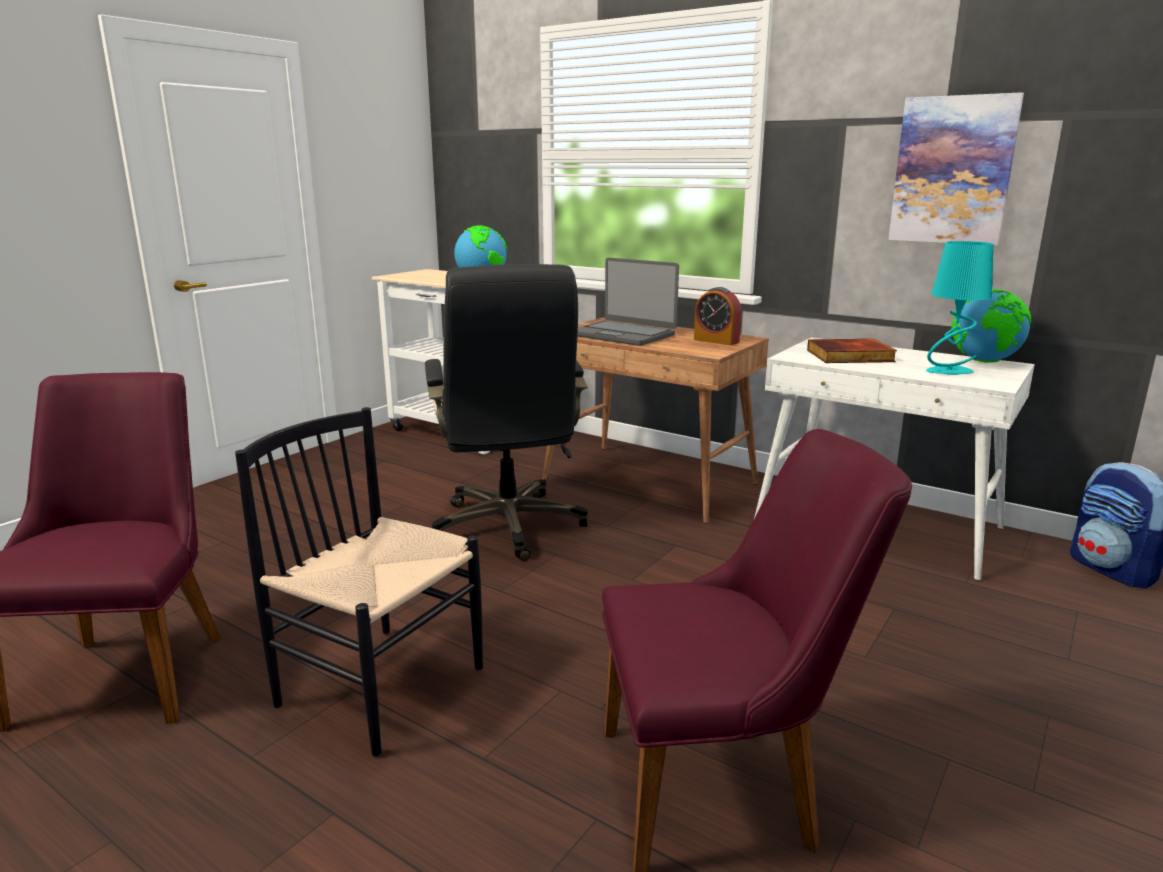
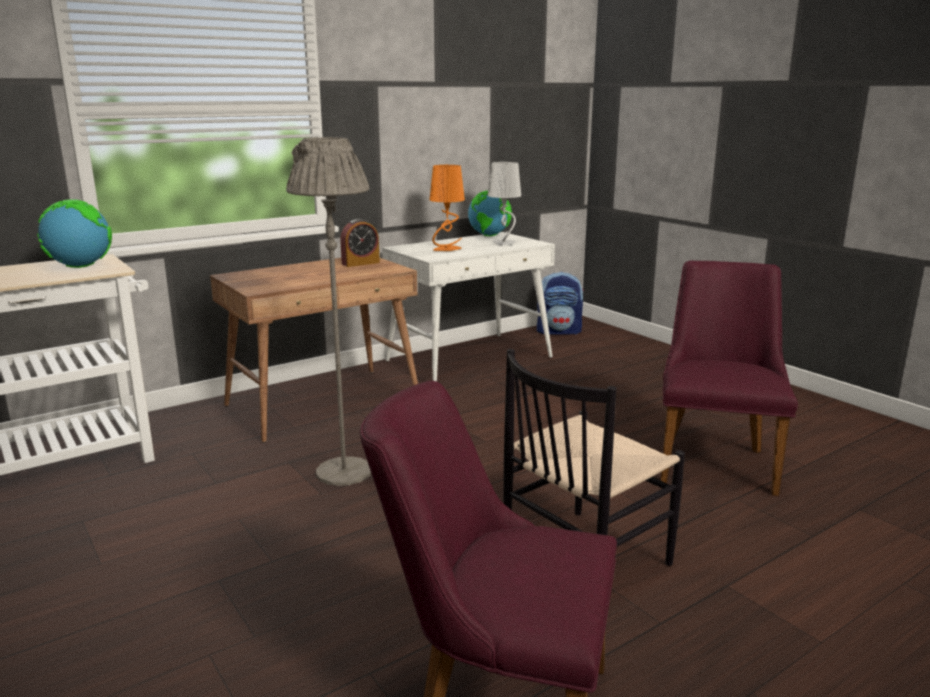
camera: 70 degrees left, 0 degrees up
black office chair [425,264,589,561] -> grey floor lamp [286,137,371,486]
laptop [578,258,679,346] -> none
book [807,339,897,363] -> orange table lamp [430,165,465,251]
picture [888,92,1024,245] -> none
turquoise table lamp [926,241,993,375] -> grey table lamp [487,162,521,246]

